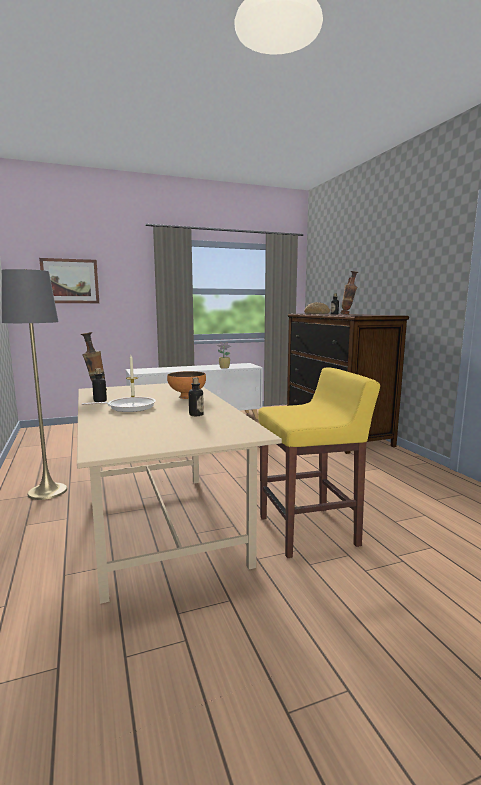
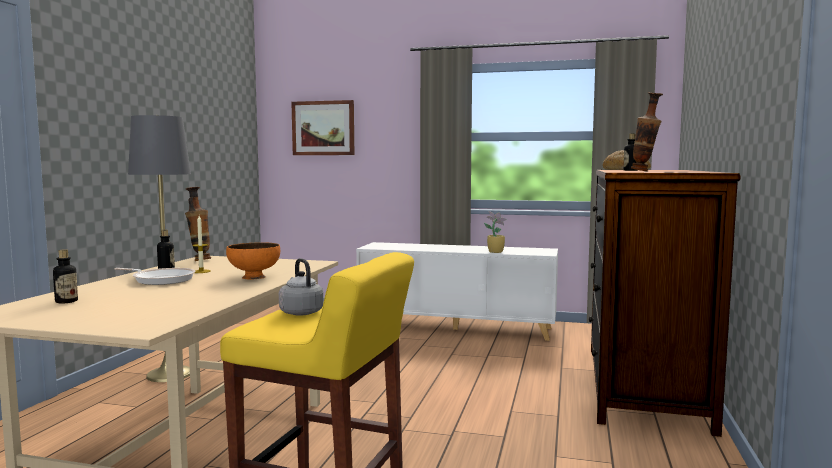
camera: 35 degrees right, 5 degrees down
bottle [189,377,204,416] -> bottle moved to [53,249,78,304]
none -> grey kettle [279,258,324,316]

